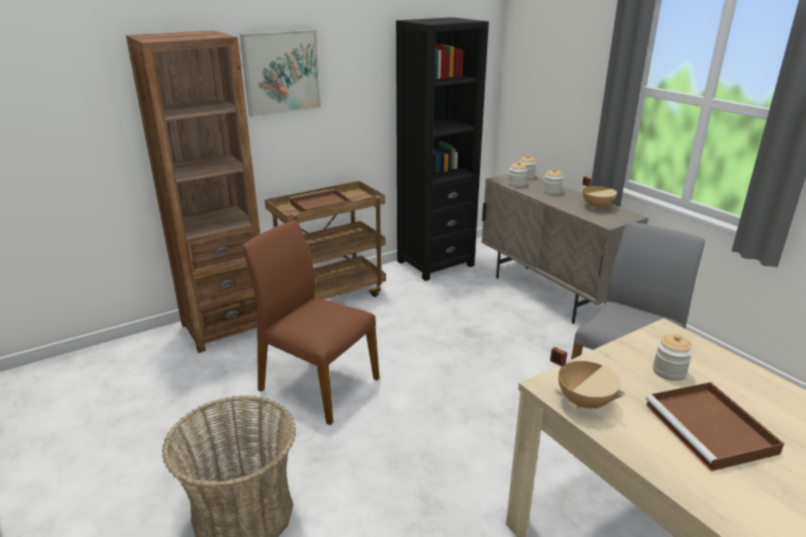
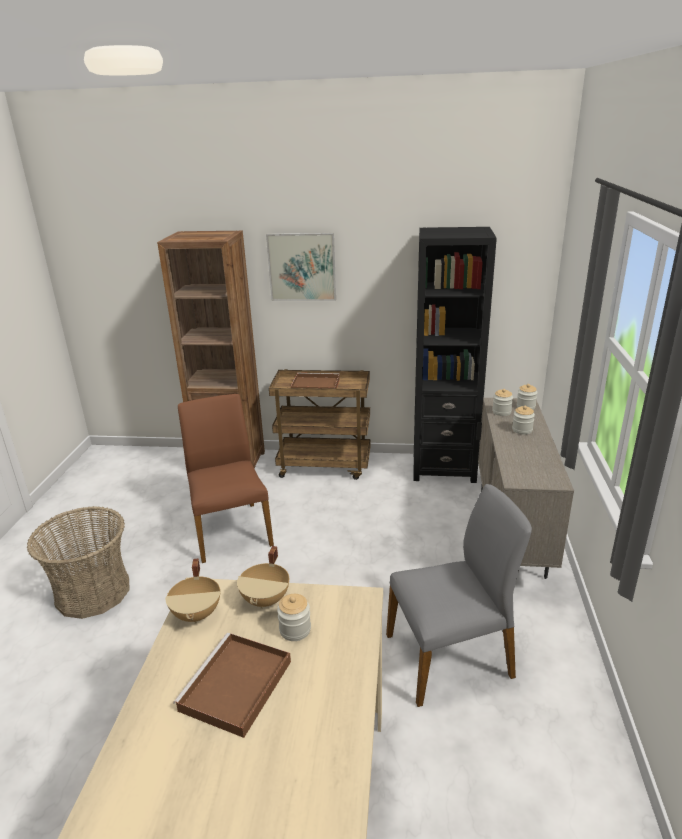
camera: 40 degrees right, 0 degrees up
beige cooking pot [582,177,617,210] -> beige cooking pot moved to [237,546,289,609]

